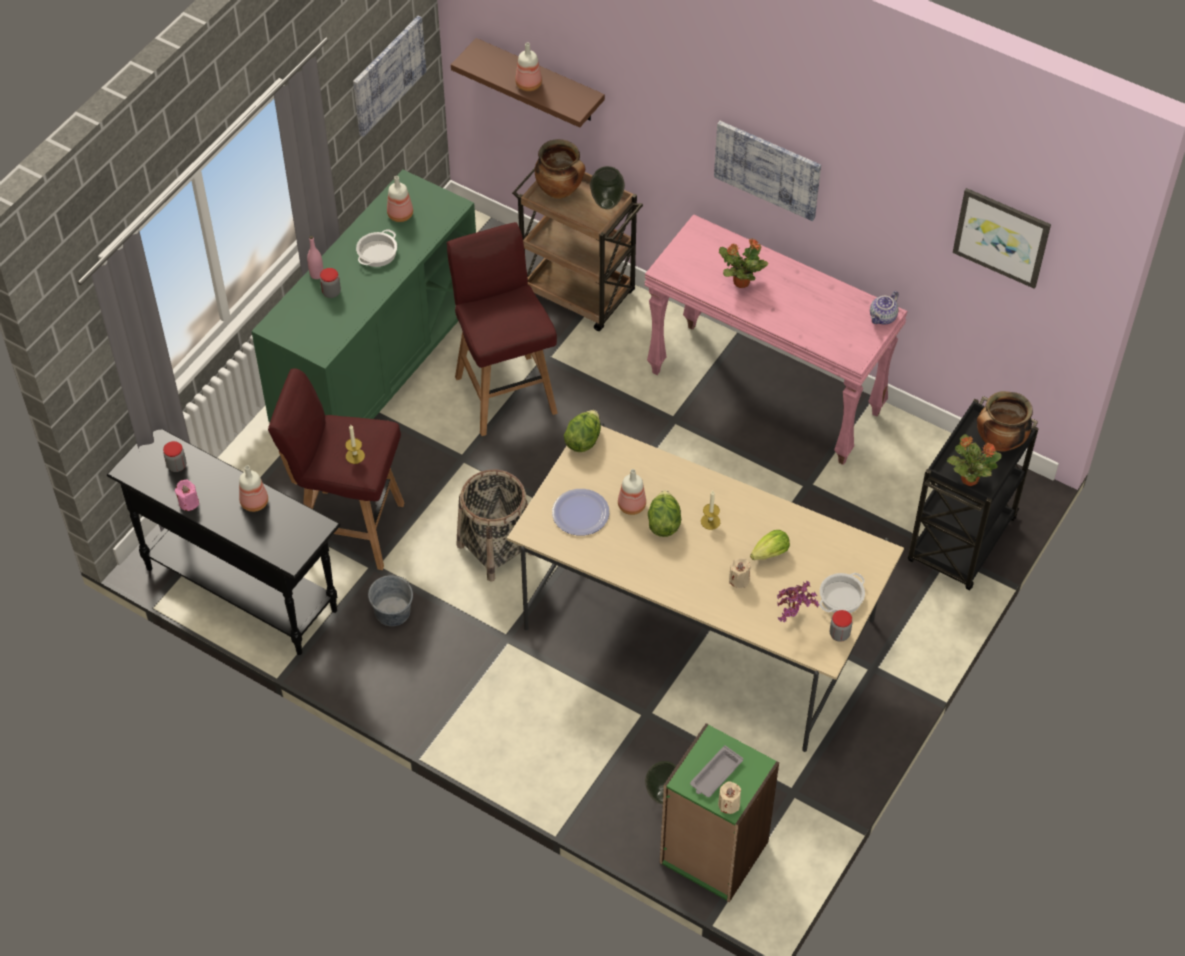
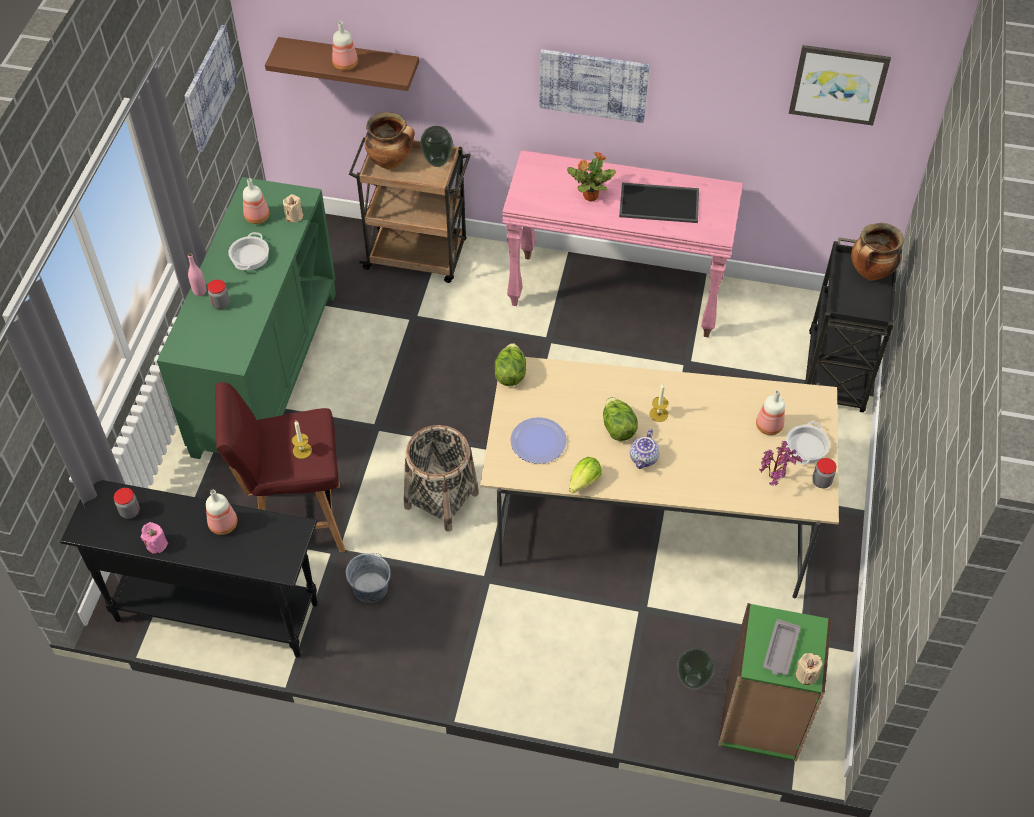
camera: 20 degrees left, 0 degrees up
red stool [447,222,557,436] -> none
bottle [618,469,646,515] -> bottle moved to [756,390,785,435]
beige candle [729,558,751,588] -> beige candle moved to [283,194,303,222]
lettuce [750,530,790,560] -> lettuce moved to [569,457,601,493]
teapot [870,291,899,324] -> teapot moved to [630,429,660,469]
potted plant [947,434,1002,486] -> none
none -> tray [619,183,699,223]

